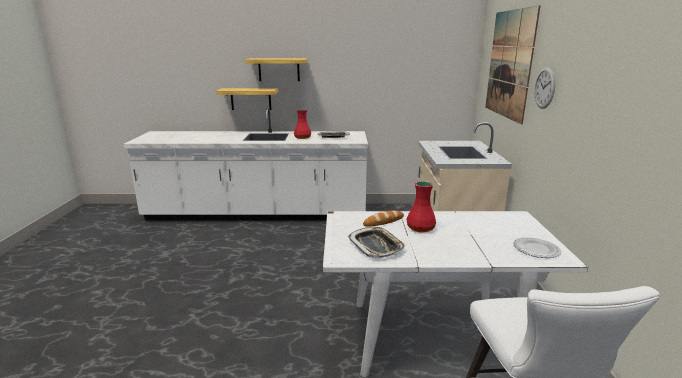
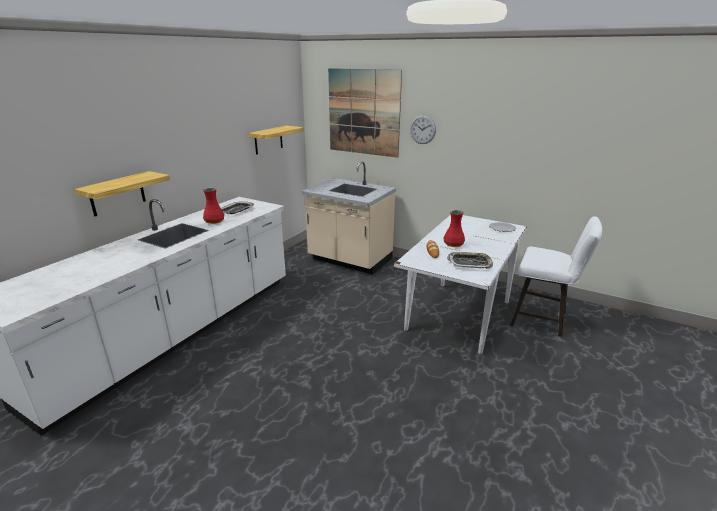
camera: 60 degrees left, 5 degrees up
shelf [245,58,307,81] -> shelf moved to [248,125,304,155]

